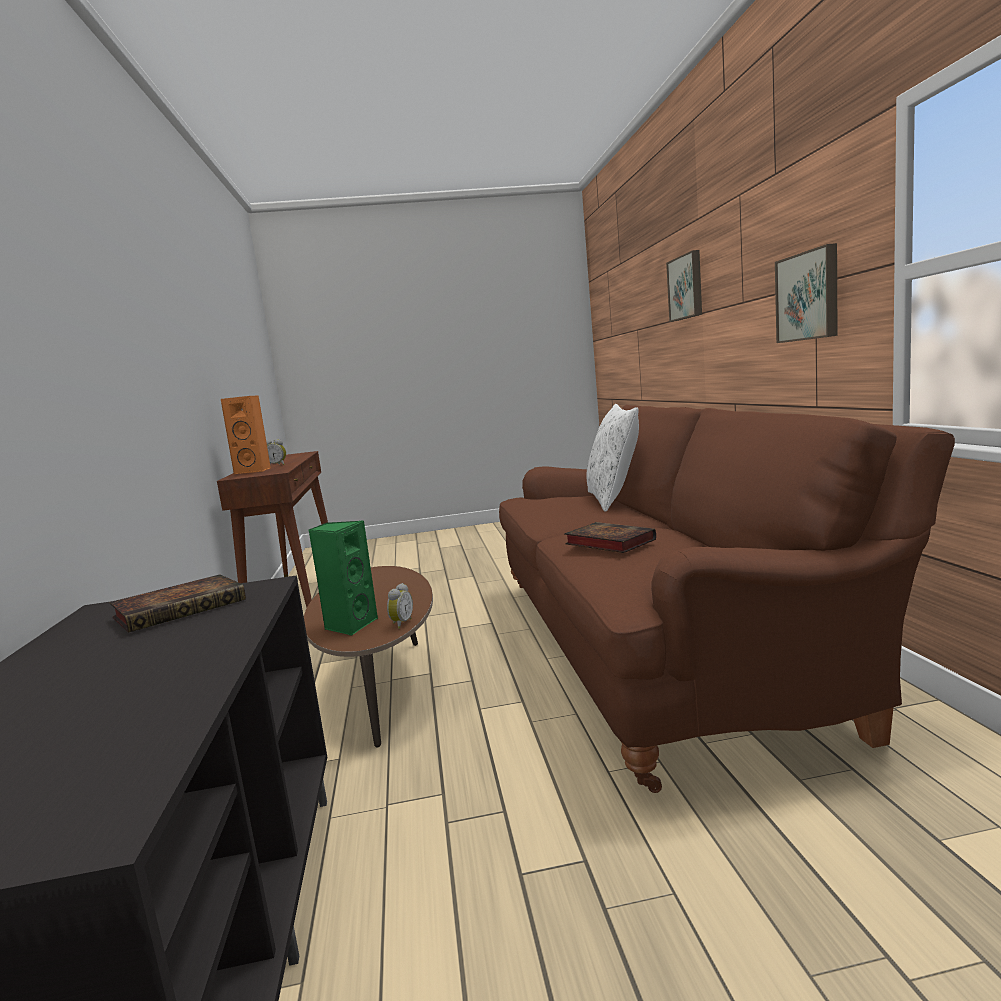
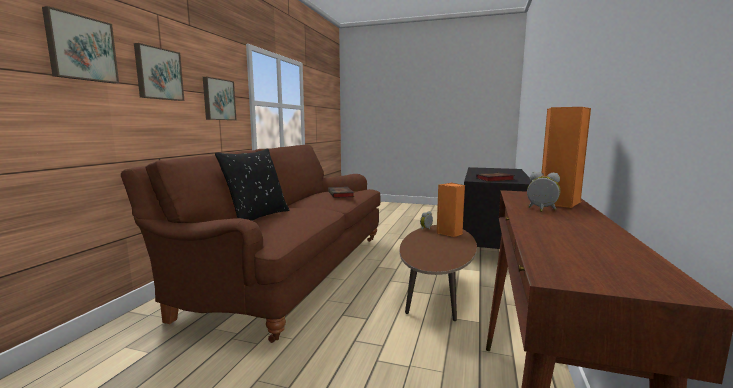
camera: 155 degrees left, 0 degrees up
green speaker [308,521,378,636] -> orange speaker [437,183,465,237]
white pillow [586,404,639,512] -> black pillow [215,148,290,221]
none -> picture [134,43,184,101]

